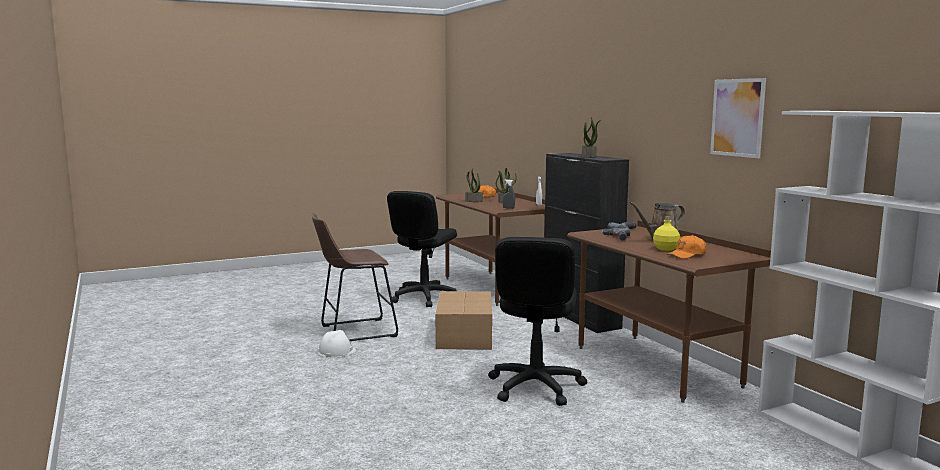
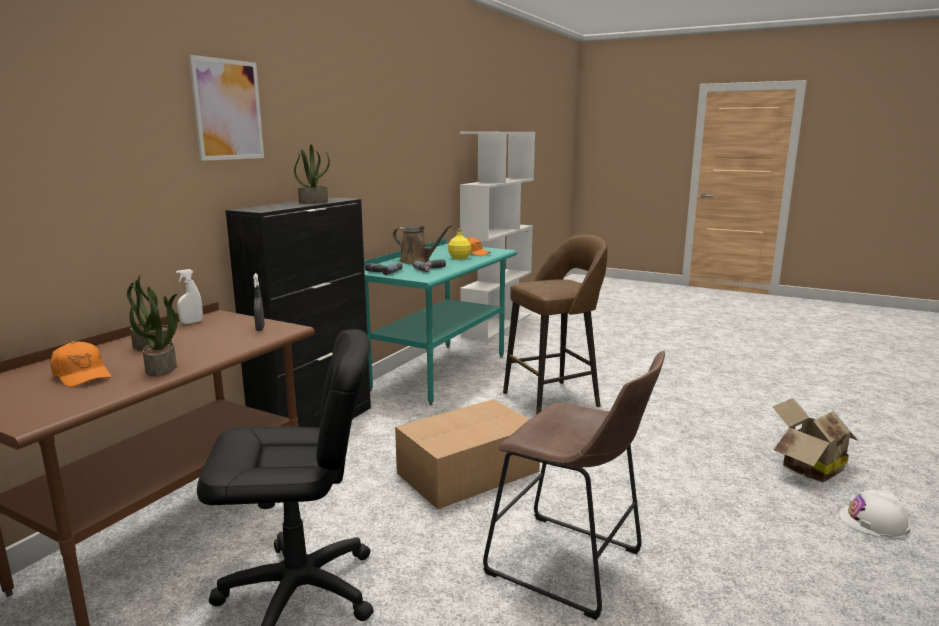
camera: 125 degrees left, 5 degrees up
white hard hat [317,330,356,358] -> white hard hat moved to [839,490,910,539]
black office chair [488,237,587,406] -> brown stool [503,234,607,415]
brown desk [567,220,771,403] -> turquoise desk [364,239,517,405]
picture [710,78,766,158] -> picture moved to [189,55,264,161]
none -> cardboard box [773,398,859,482]

